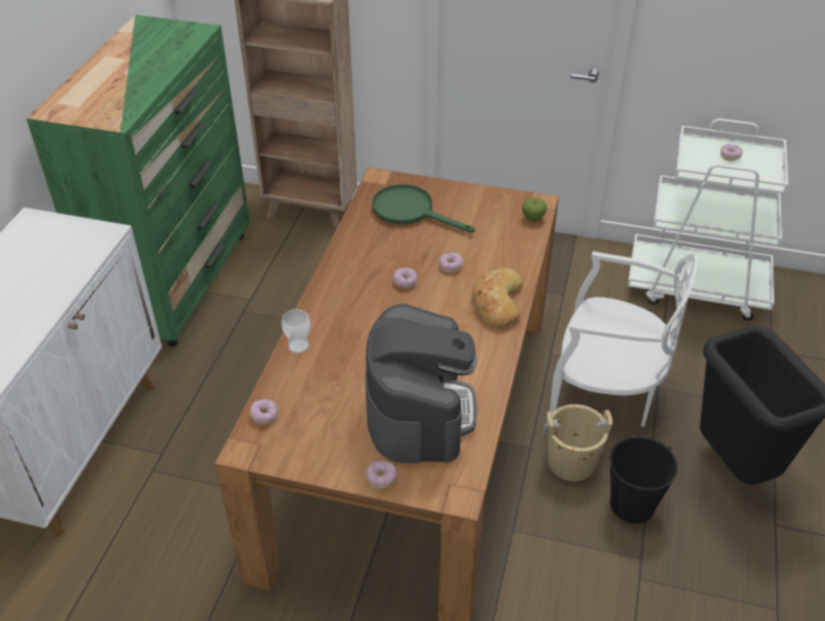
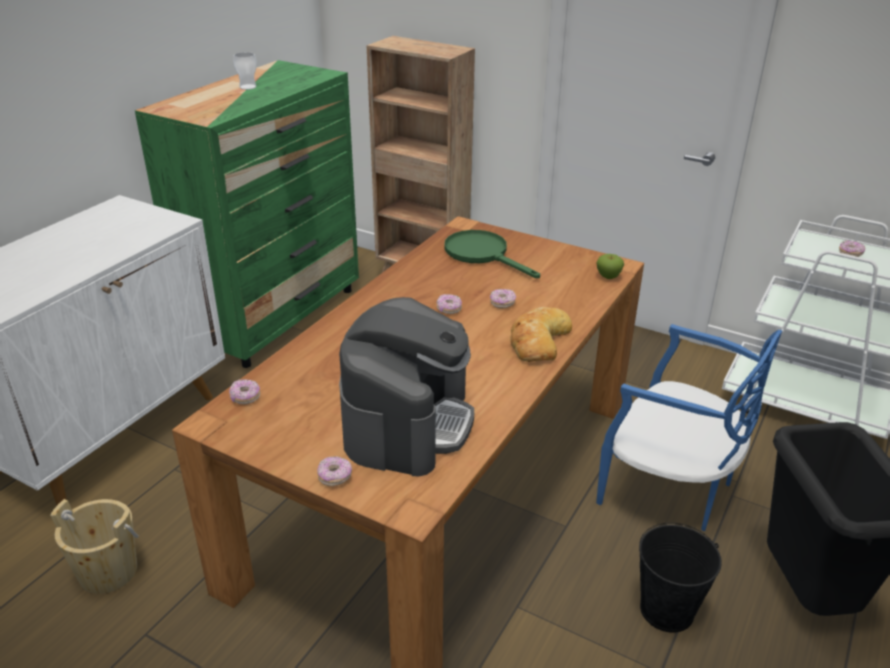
camera: 15 degrees right, 10 degrees down
cup [282,309,311,354] -> cup moved to [233,52,257,90]
beige bucket [543,404,613,482] -> beige bucket moved to [50,499,139,594]
white chair [550,251,698,427] -> blue chair [596,324,782,531]

